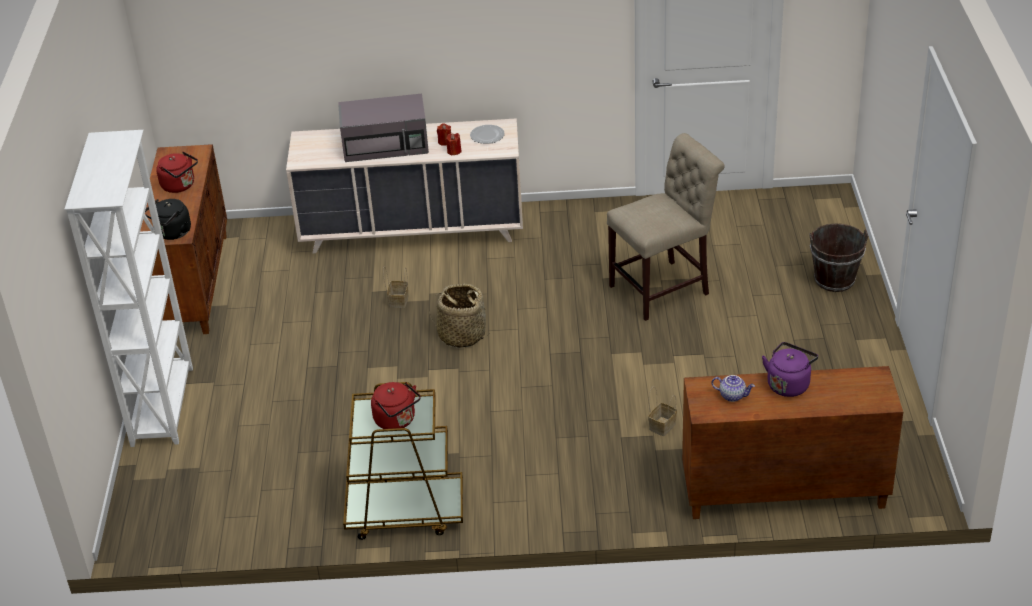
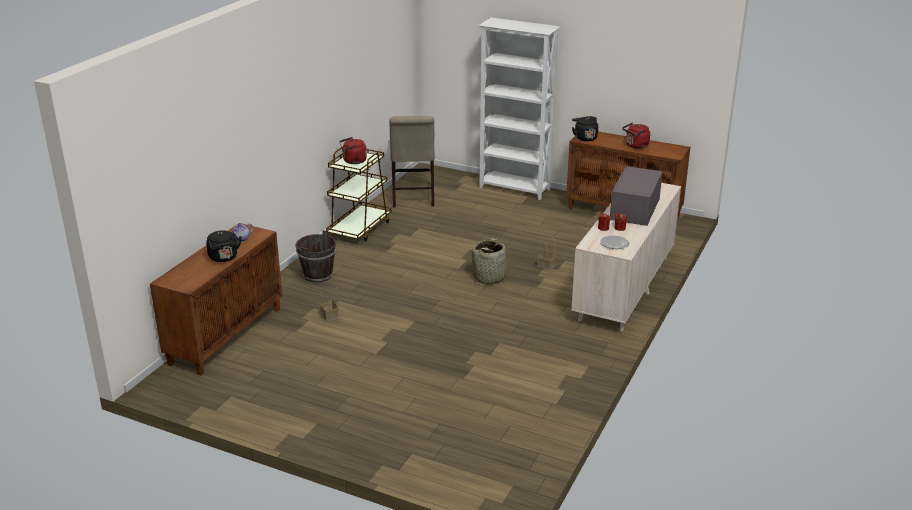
camera: 115 degrees right, 10 degrees down
beige chair [607,133,724,321] -> beige chair moved to [389,116,435,207]
purple kettle [762,342,818,397] -> black kettle [206,230,242,262]
brown bucket [809,223,868,292] -> brown bucket moved to [295,230,336,283]

